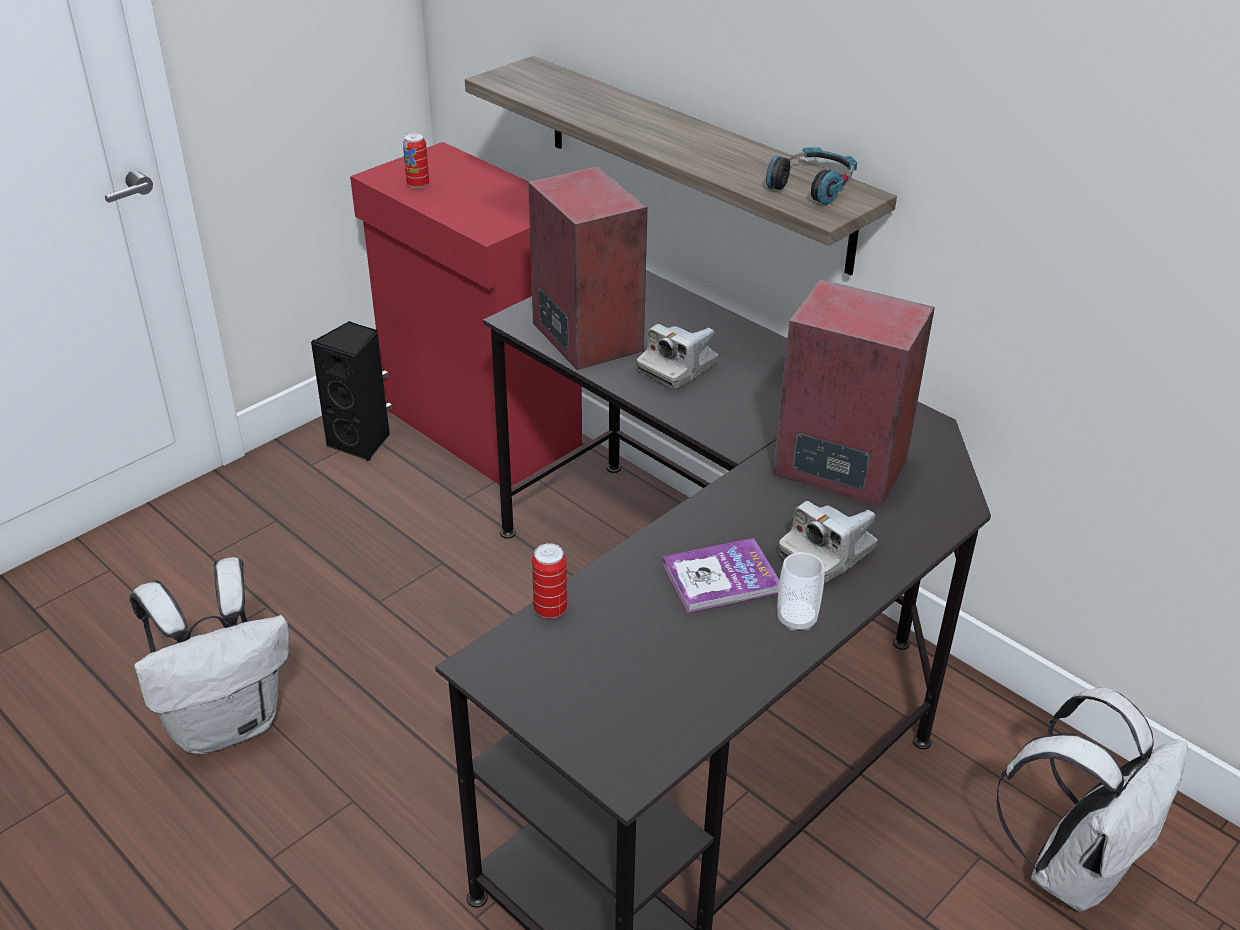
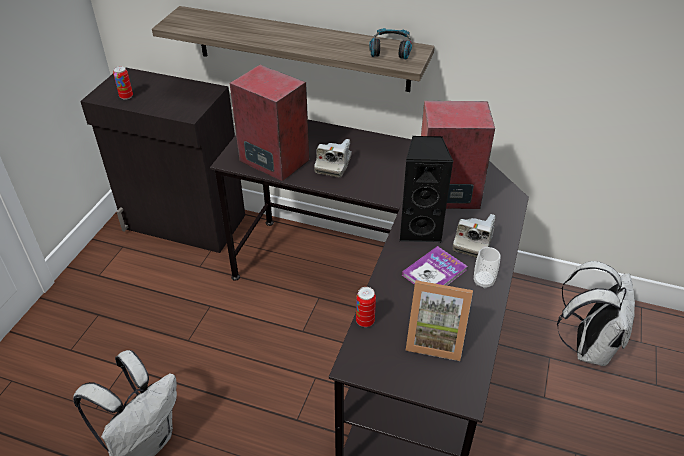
camera: 25 degrees left, 5 degrees up
black speaker [311,321,390,462] -> black speaker moved to [399,136,454,243]
red cabinet [350,142,582,487] -> black cabinet [80,67,245,253]
none -> picture frame [405,280,473,361]

